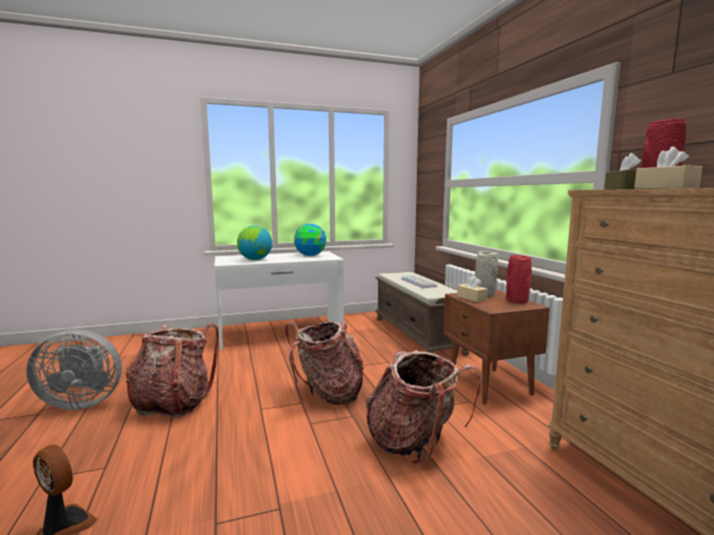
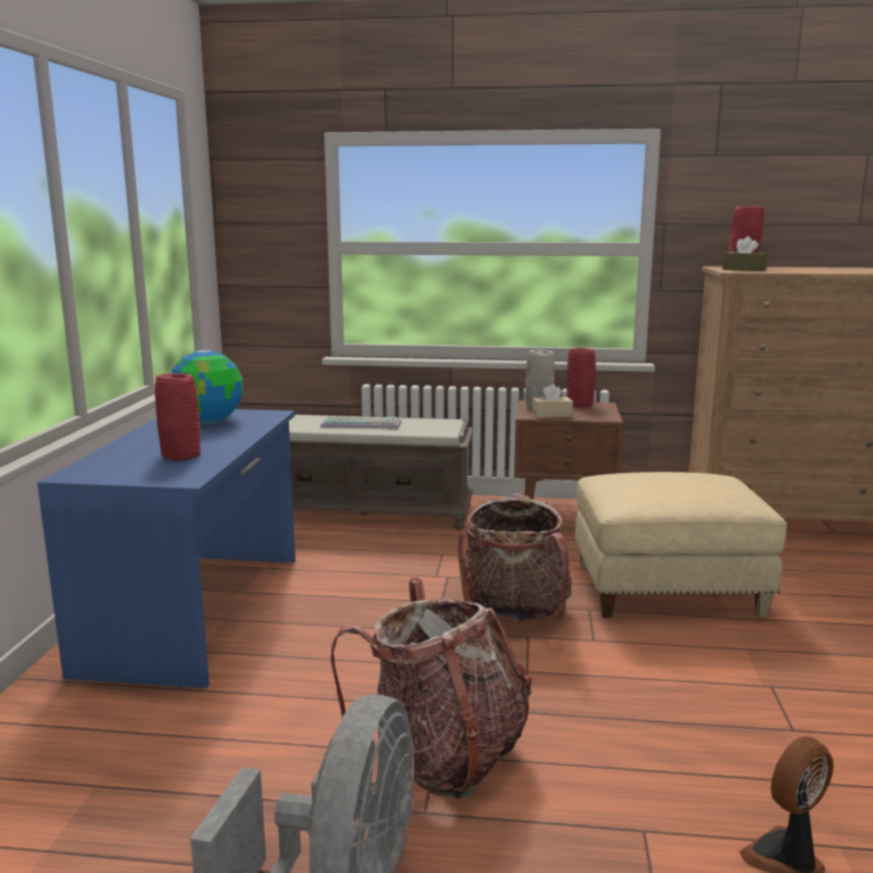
camera: 65 degrees left, 5 degrees up
white desk [214,251,345,350] -> blue desk [37,409,295,688]
globe [237,226,272,260] -> red vase [155,373,201,460]
backpack [366,350,482,465] -> beige ottoman [574,472,787,618]
beige tissue box [634,147,703,189] -> none

